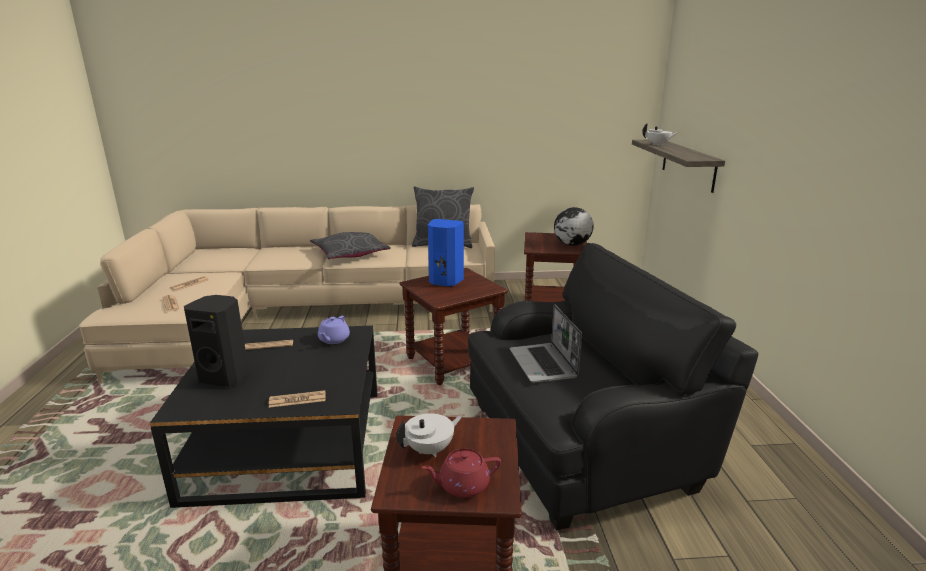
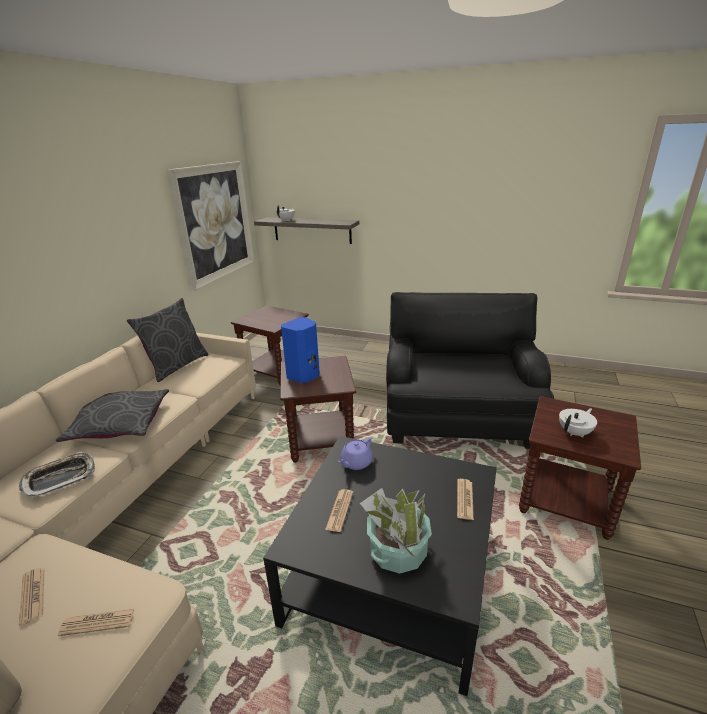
camera: 65 degrees left, 5 degrees up
black speaker [184,295,249,387] -> potted plant [360,488,432,574]
purple teapot [318,316,350,344] -> purple teapot turned 90 degrees clockwise [338,438,373,470]
white teapot [396,413,462,457] -> white teapot turned 60 degrees clockwise [559,408,597,437]
red teapot [421,449,501,498] -> none
laptop [509,304,582,383] -> none
globe [554,207,594,246] -> none
none -> tray [19,451,95,499]
none -> picture [168,161,254,291]

